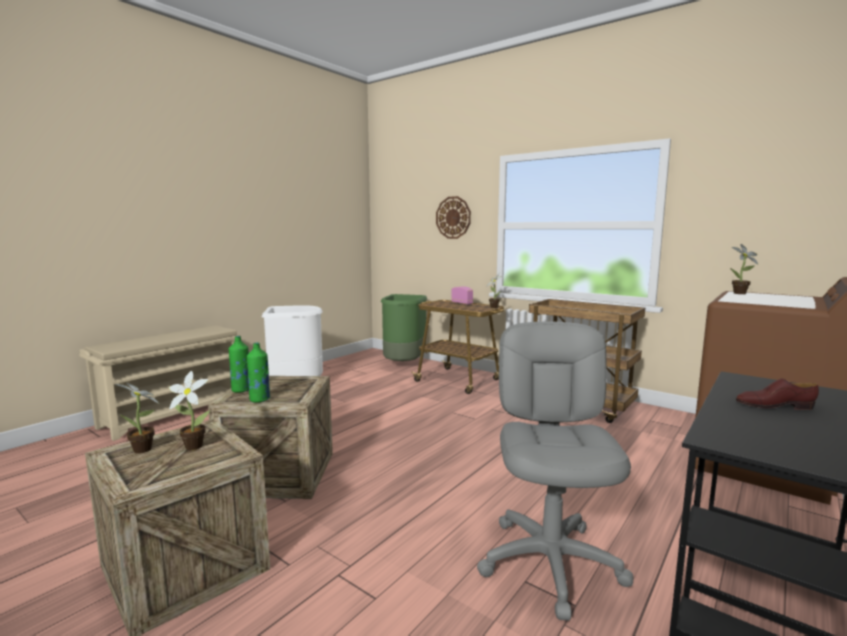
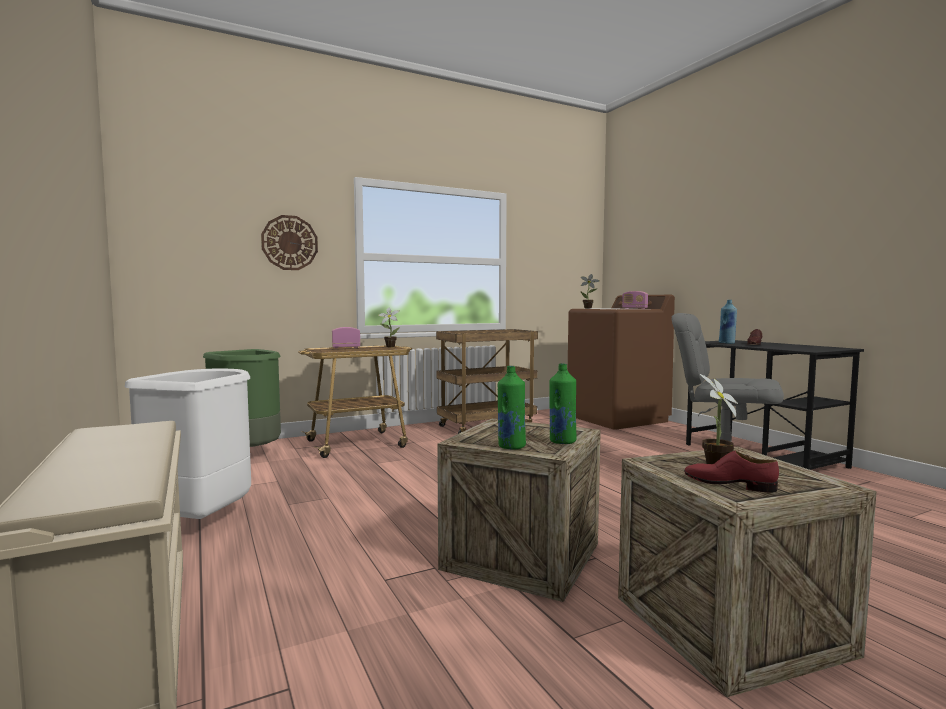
camera: 65 degrees left, 5 degrees down
potted plant [115,383,159,454] -> red shoe [684,451,779,493]
none -> radio [622,291,648,309]
none -> blue bottle [719,300,737,344]

